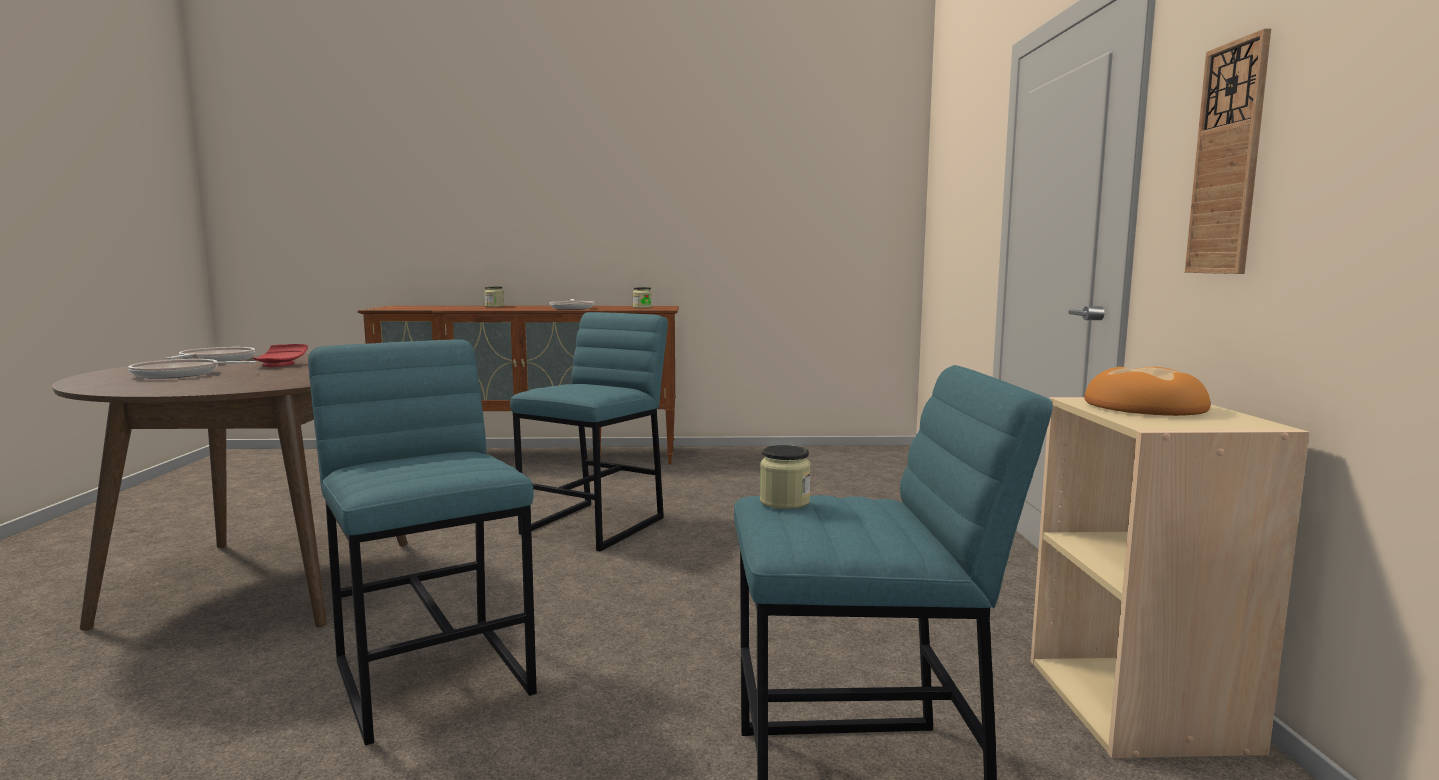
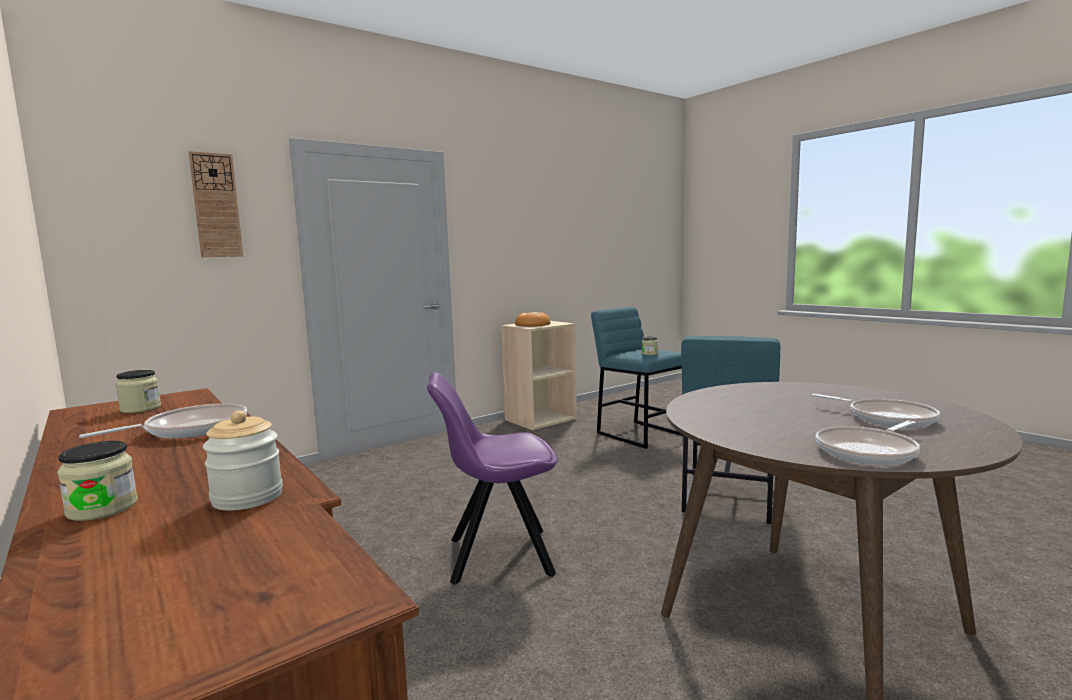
camera: 125 degrees left, 0 degrees up
red plate [253,344,308,367] -> none
blue stool [510,312,668,552] -> purple chair [427,372,558,584]
wall clock [1185,28,1271,274] -> wall clock moved to [189,151,243,257]
none -> jar [203,410,283,511]

